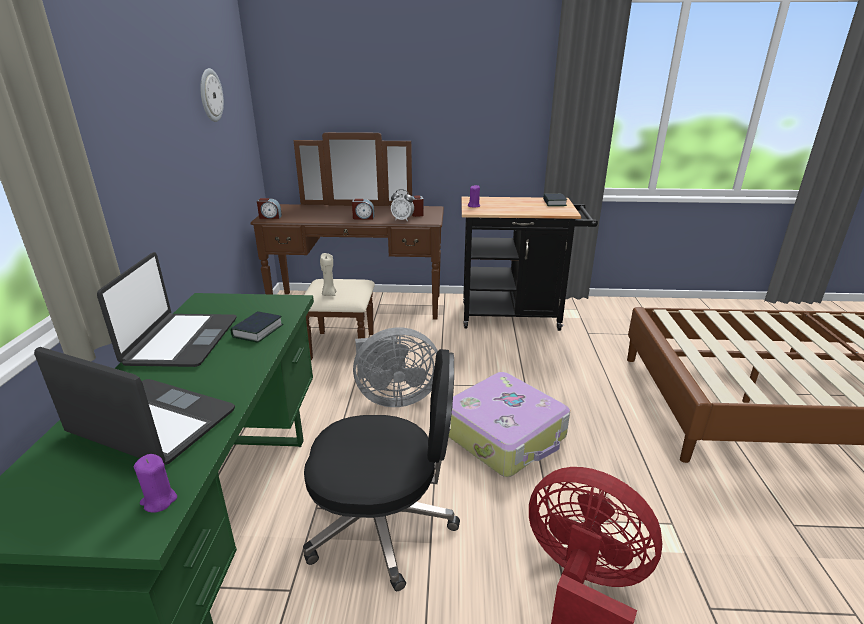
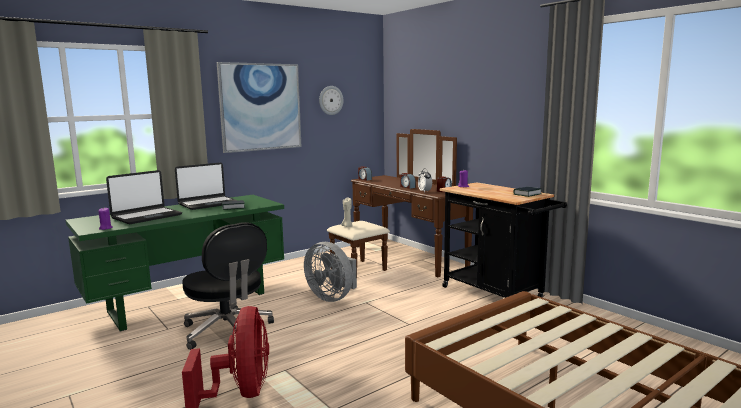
camera: 50 degrees right, 15 degrees down
laptop [34,347,235,465] -> laptop turned 60 degrees clockwise [106,170,182,224]
suitcase [449,372,570,477] -> none
none -> picture [217,62,302,153]

